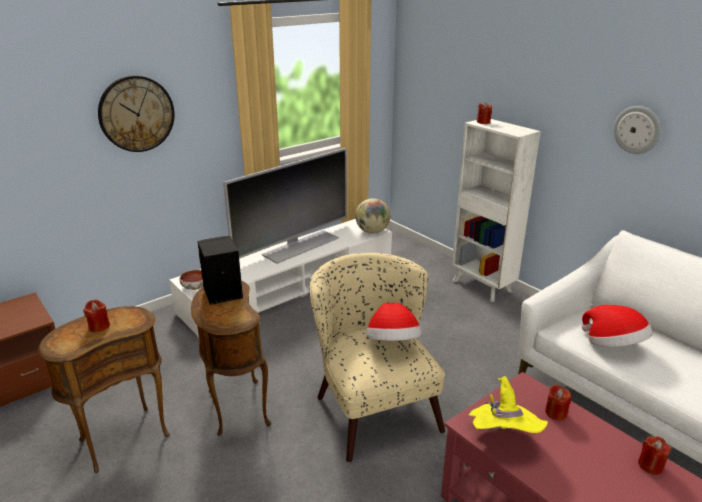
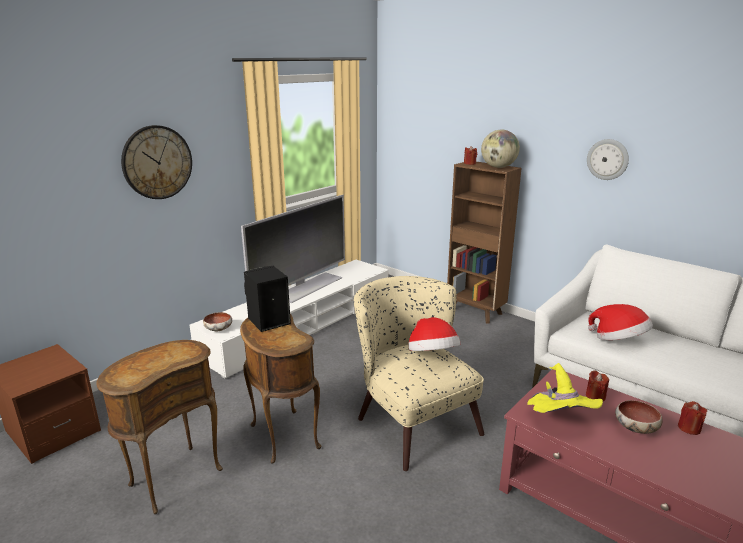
camera: 10 degrees left, 5 degrees down
red candle [83,300,110,332] -> none
globe [355,198,390,234] -> globe moved to [481,130,520,168]
white bookcase [452,119,541,302] -> brown bookcase [447,162,522,324]
none -> bowl [615,400,663,434]

